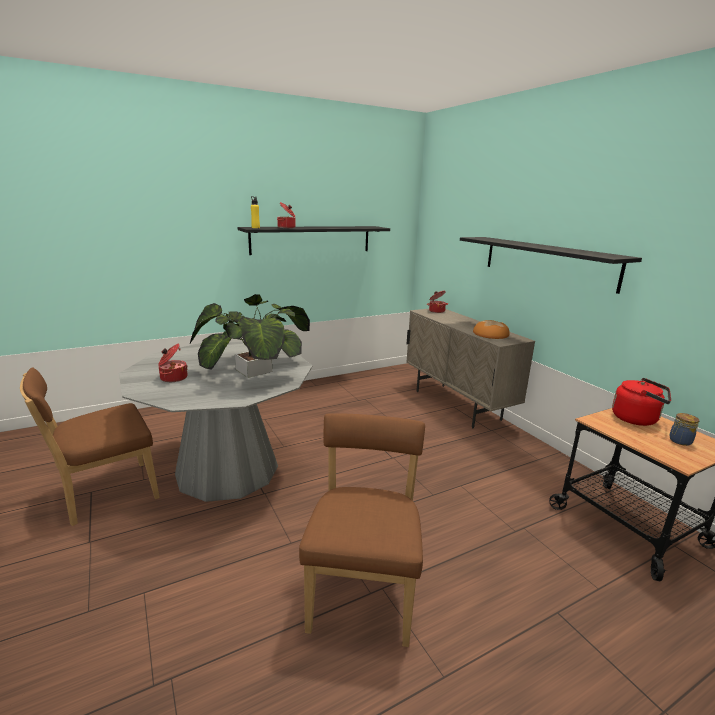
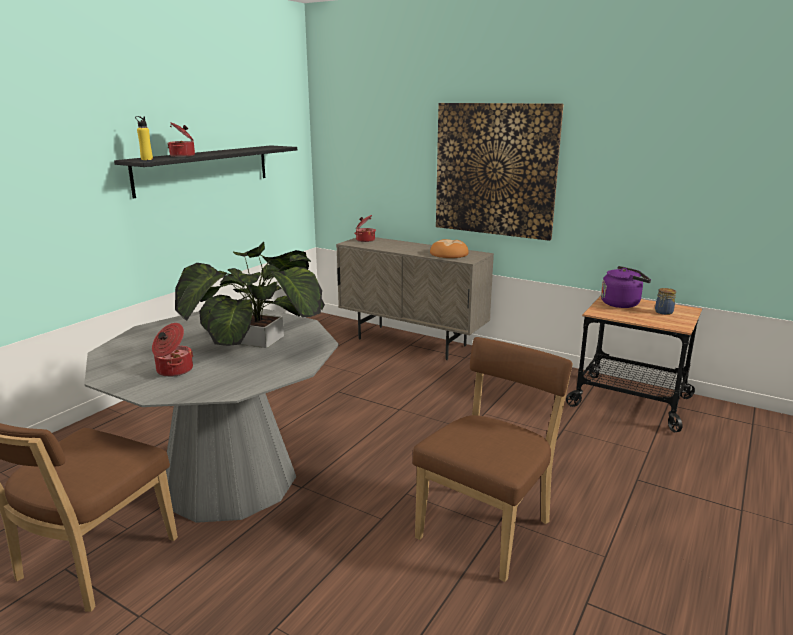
camera: 30 degrees left, 0 degrees up
brown chair [299,413,425,647] -> brown chair turned 60 degrees clockwise [413,337,573,582]
black shelf [460,237,642,294] -> picture [436,103,564,241]
red kettle [612,378,671,426] -> purple kettle [601,266,651,308]

